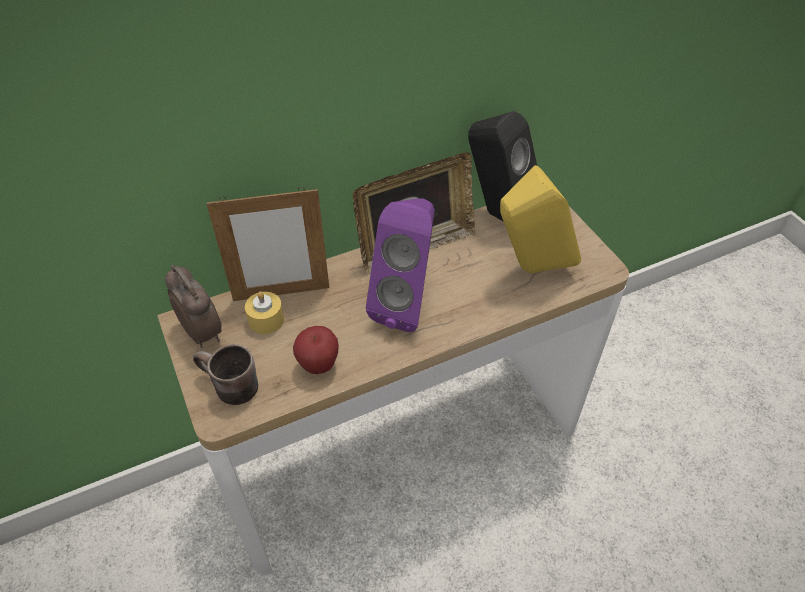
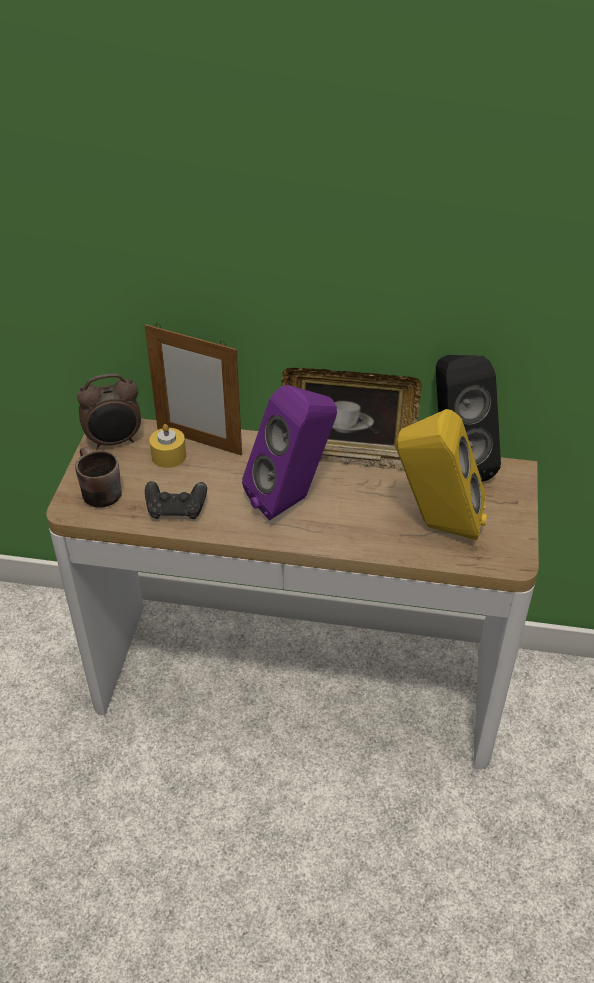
camera: 35 degrees right, 5 degrees down
alarm clock [165,265,222,348] -> alarm clock turned 75 degrees clockwise [77,373,141,450]
apple [293,326,339,374] -> black game controller [145,481,207,519]

